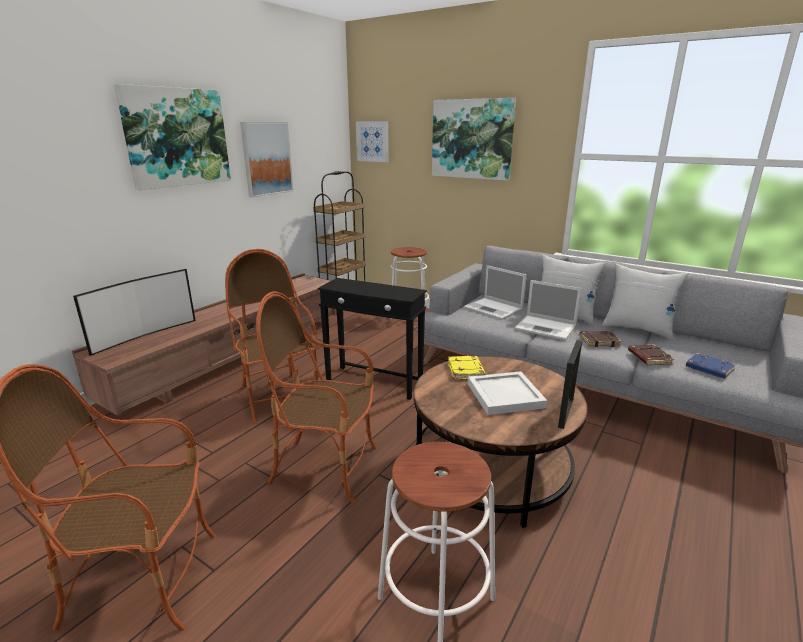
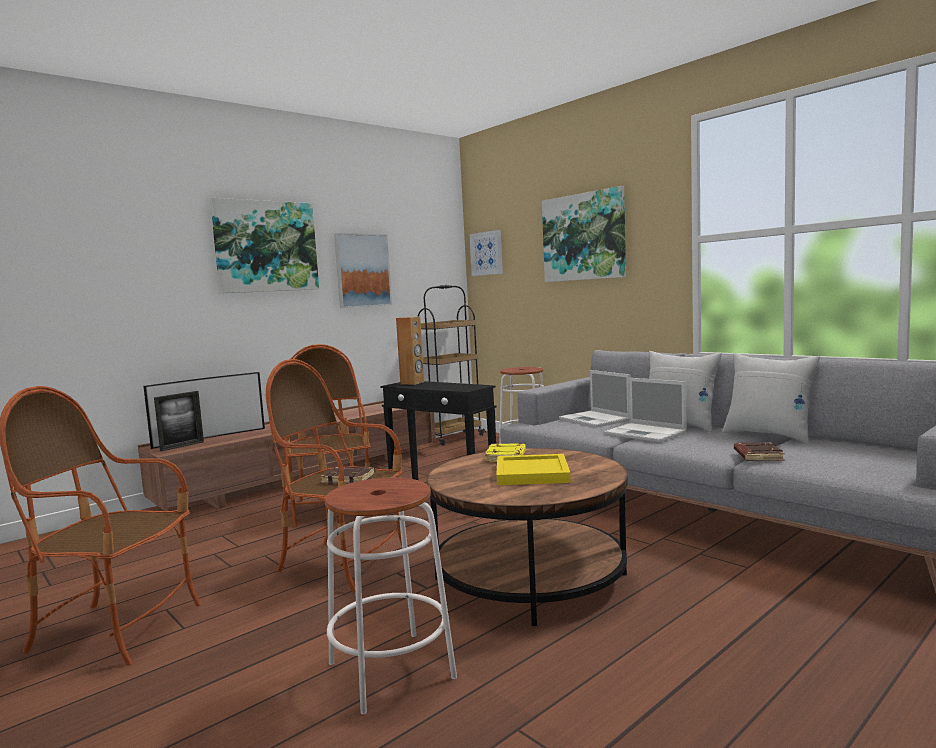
camera: 15 degrees right, 15 degrees down
white tray [468,371,547,415] -> yellow tray [496,454,571,485]
picture frame [558,340,582,429] -> picture frame moved to [154,391,204,451]
brown book [579,331,621,347] -> brown book moved to [320,466,375,484]
blue book [686,353,736,379] -> none
none -> brown speaker [396,316,424,385]

